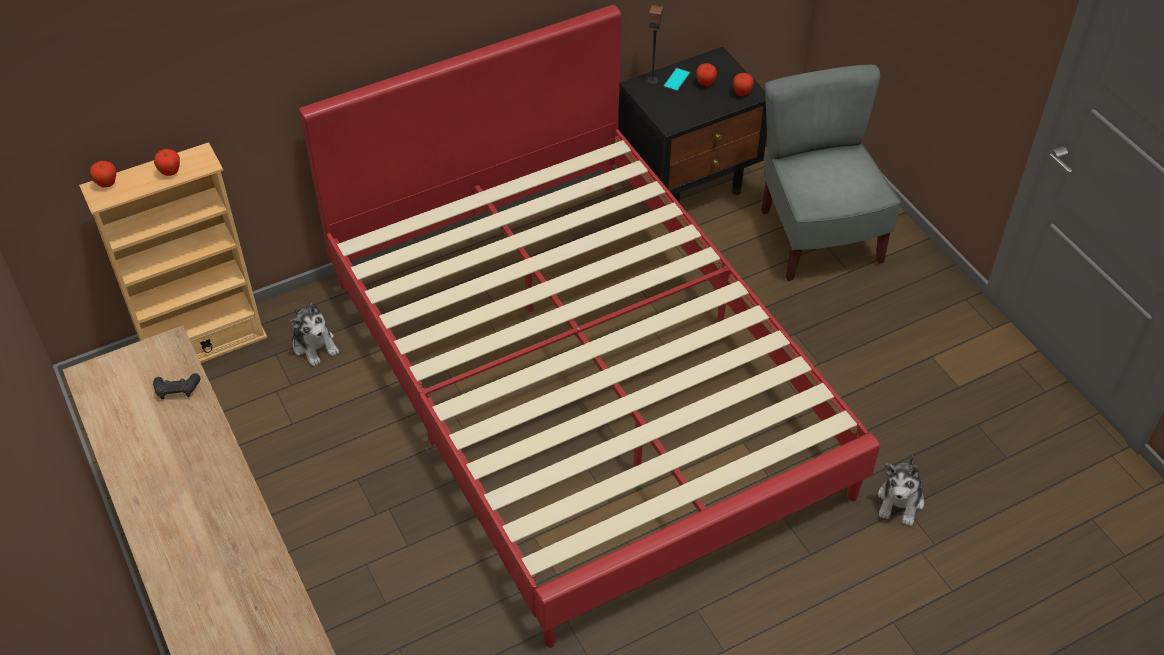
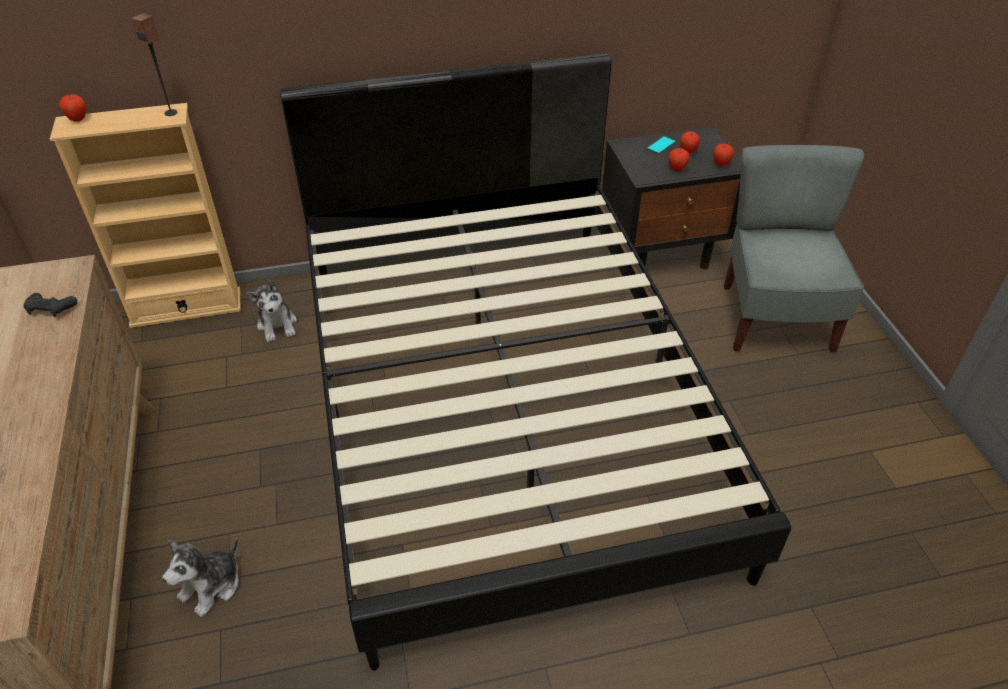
camera: 15 degrees right, 5 degrees down
apple [154,149,180,176] -> apple moved to [669,148,690,171]
red bed [299,5,880,648] -> black bed [280,53,791,670]
speaker [647,5,663,84] -> speaker moved to [132,13,178,116]
plush toy [878,455,924,526] -> plush toy moved to [162,538,239,617]

